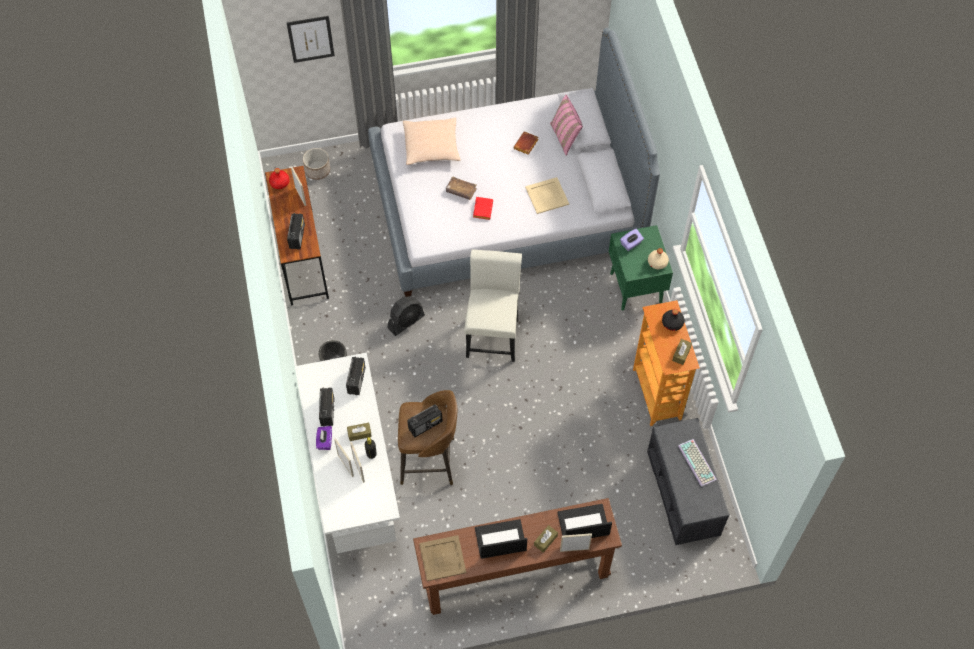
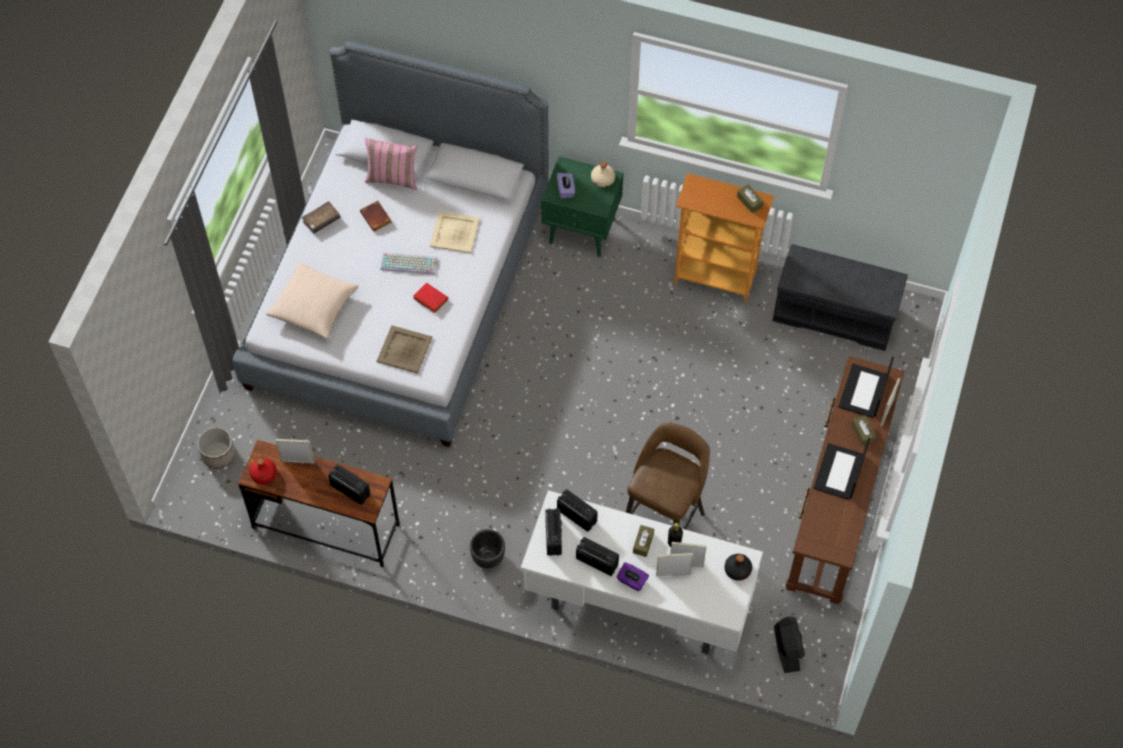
camera: 60 degrees left, 0 degrees up
picture [287,16,335,63] -> none
black fan [387,296,425,336] -> black fan moved to [774,616,805,673]
radio [407,404,442,437] -> radio moved to [545,508,562,556]
beige tray [419,535,467,581] -> beige tray moved to [377,325,432,373]
brown book [446,177,477,200] -> brown book moved to [301,201,341,234]
white chair [464,250,522,362] -> none
black bottle [662,309,685,331] -> black bottle moved to [725,554,752,581]
keyboard [678,439,717,487] -> keyboard moved to [380,253,437,274]

